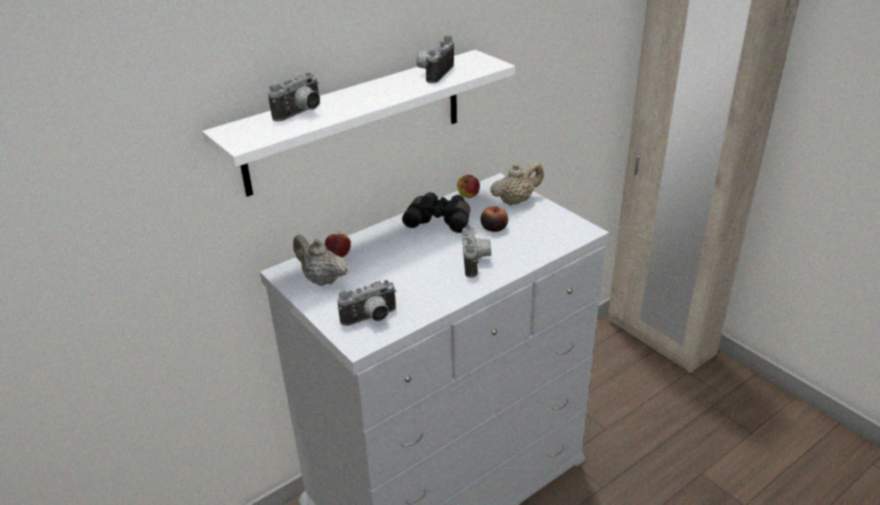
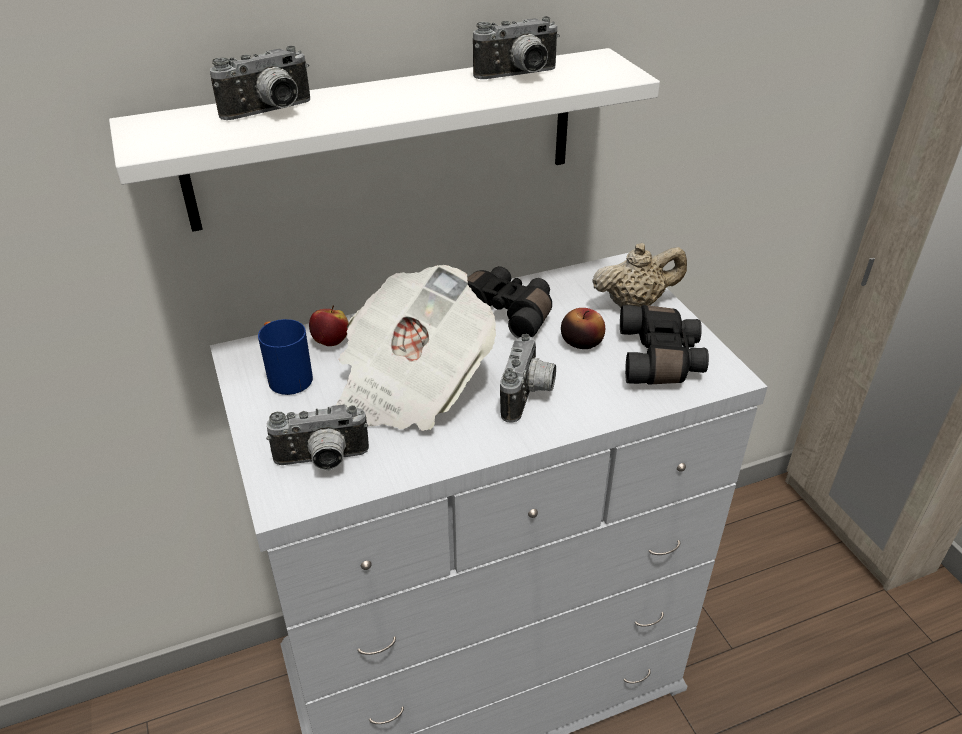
camera: 15 degrees right, 5 degrees up
beige teapot [293,235,348,286] -> blue mug [258,319,313,395]
camera [416,36,454,83] -> camera turned 150 degrees counterclockwise [473,16,560,79]
apple [457,175,480,198] -> none
none -> newspaper [337,265,496,431]
none -> black binoculars [620,305,709,385]

